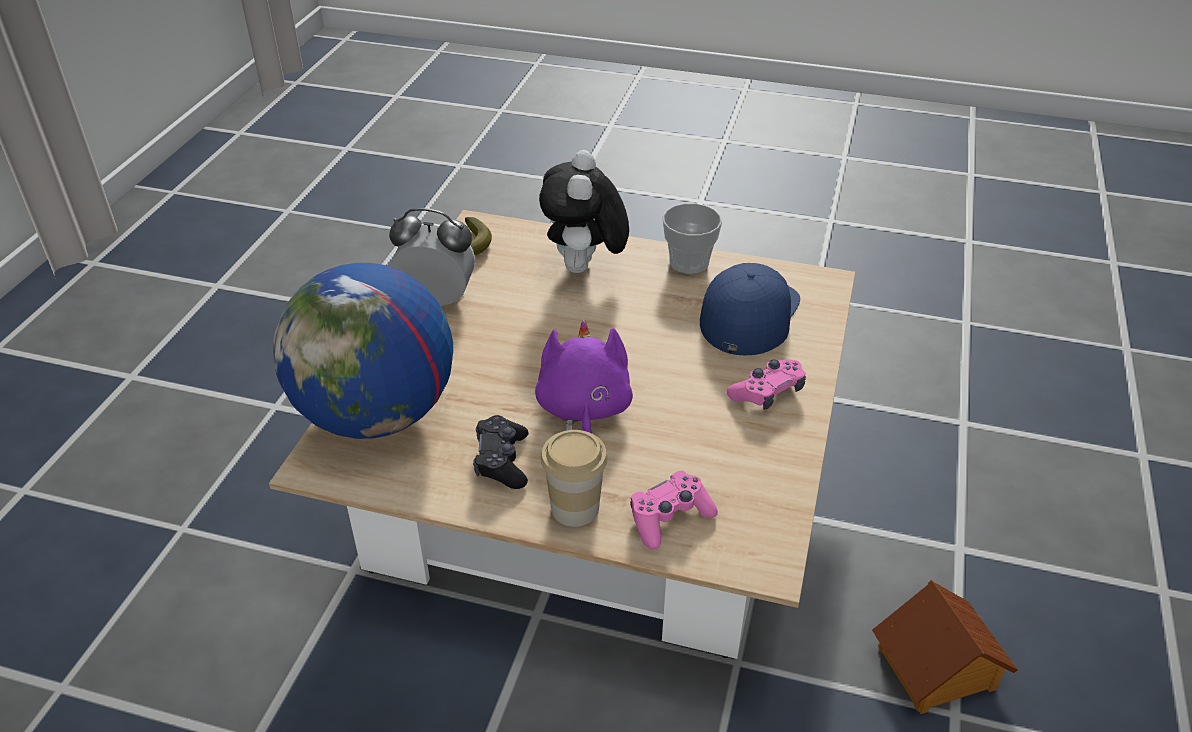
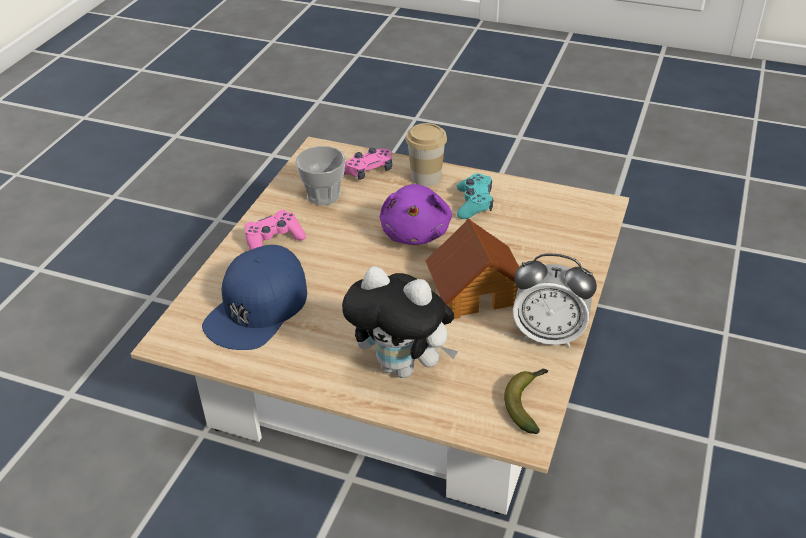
camera: 175 degrees left, 0 degrees up
globe [273,263,453,439] -> none
black game controller [473,415,529,489] -> turquoise game controller [456,173,494,219]
plush toy [539,150,629,273] -> plush toy turned 105 degrees clockwise [342,266,458,378]
cup [662,203,722,274] -> cup moved to [295,146,346,205]
toy house [872,580,1018,714] -> toy house moved to [425,218,519,319]

